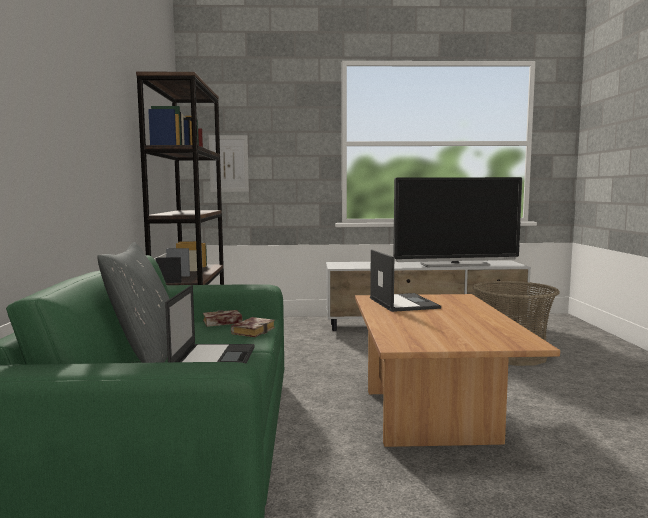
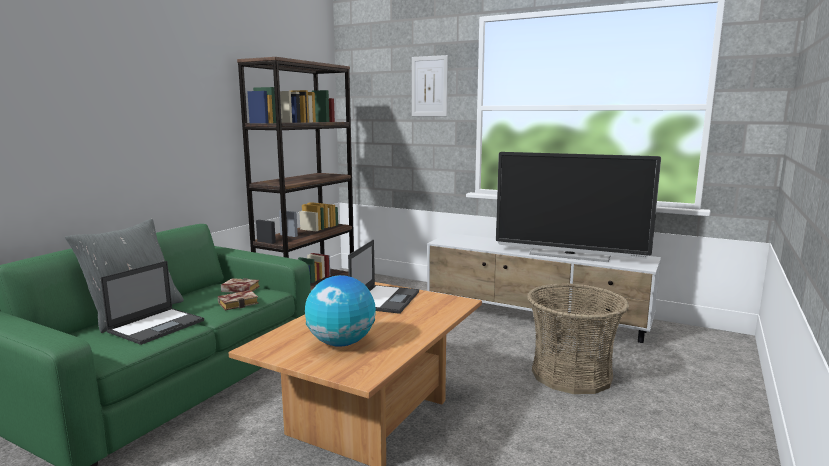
camera: 30 degrees right, 5 degrees up
picture [209,135,249,192] -> picture moved to [412,55,448,116]
none -> globe [305,275,376,347]

